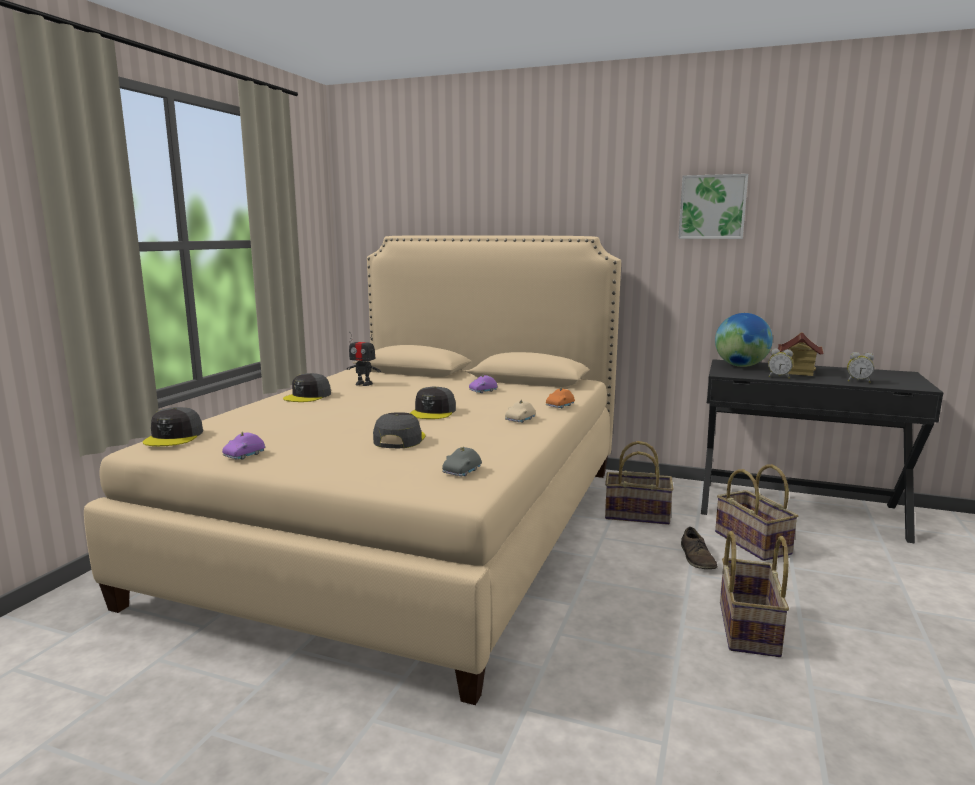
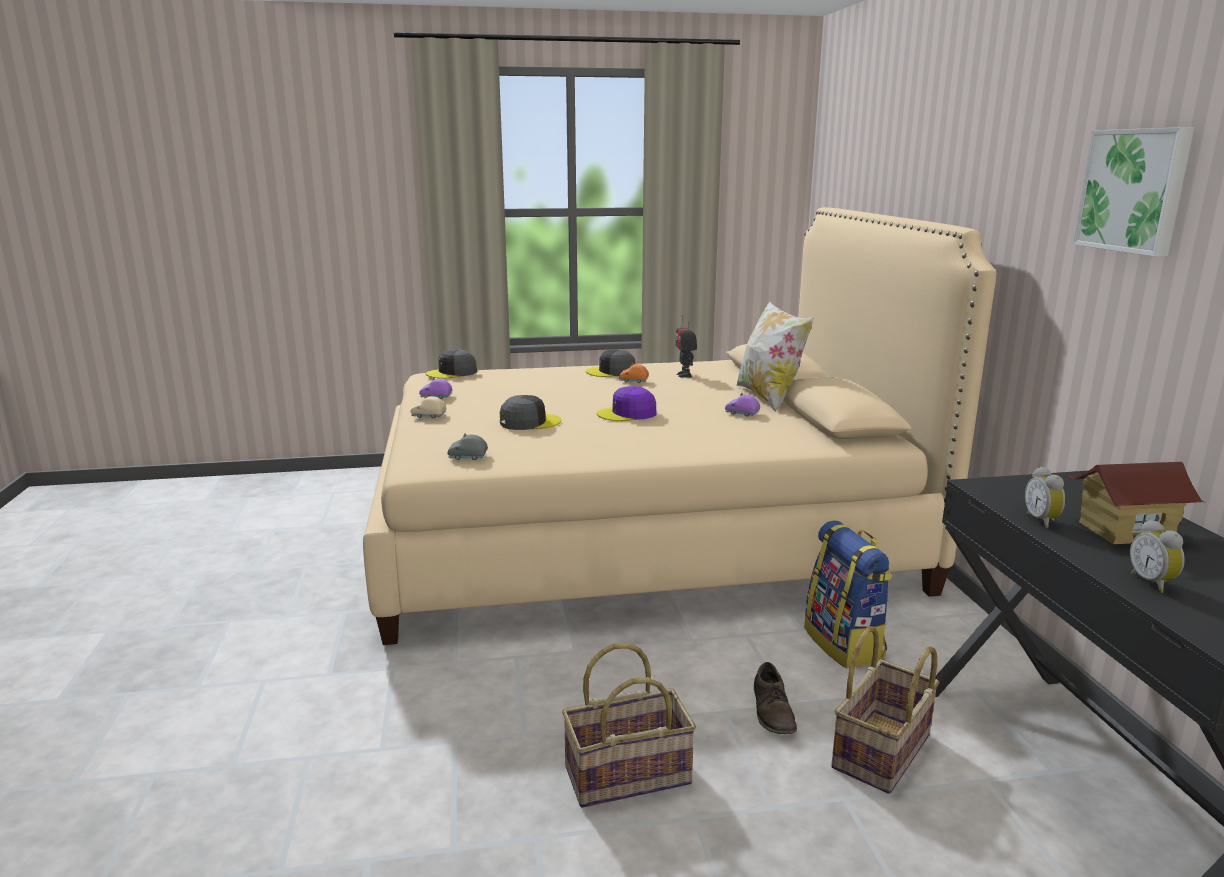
camera: 60 degrees right, 5 degrees up
grey cap [410,387,456,419] -> purple cap [597,386,656,421]
beige toy car [505,400,536,423] -> beige toy car moved to [410,394,447,418]
orange toy car [546,387,575,408] -> orange toy car moved to [619,363,649,383]
basket [605,441,674,525] -> backpack [804,520,893,668]
brown shoe [681,527,718,569] -> brown shoe turned 60 degrees counterclockwise [754,662,797,734]
globe [715,313,773,367] -> none
none -> pillow [736,301,814,412]

